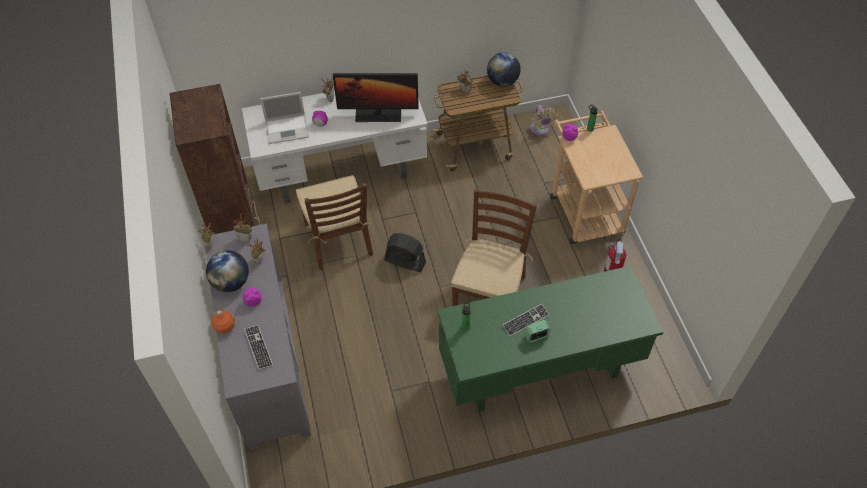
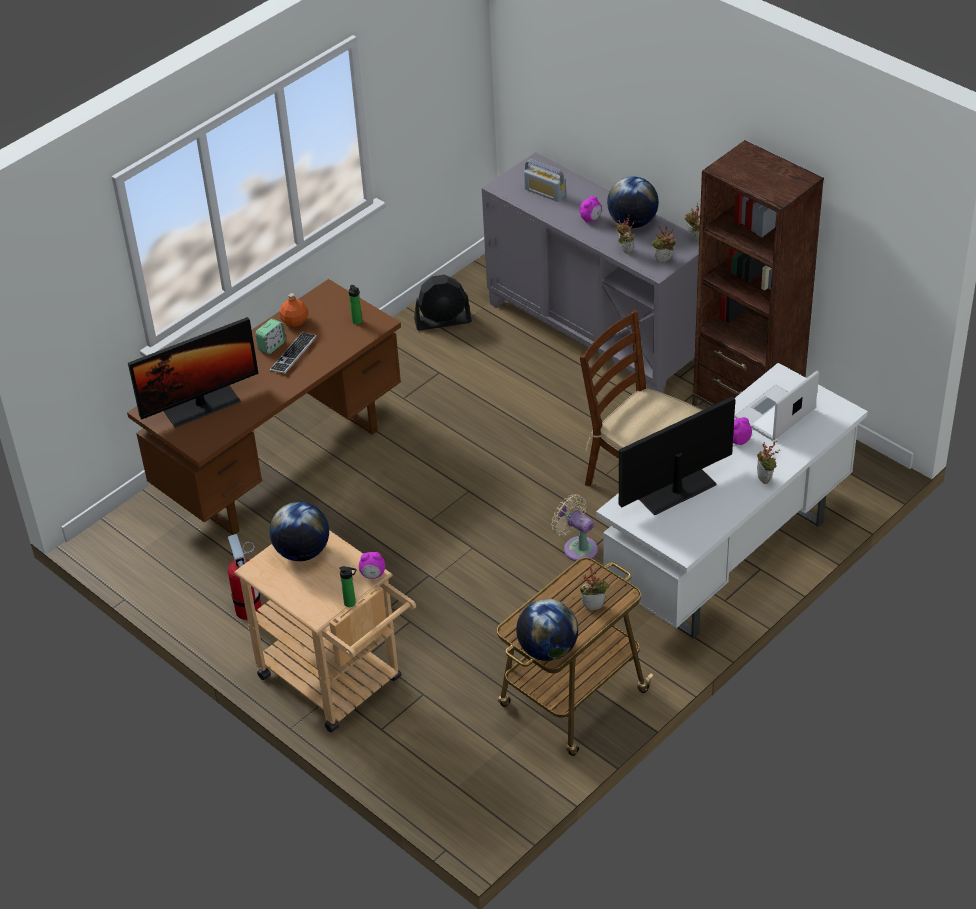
camera: 150 degrees right, 10 degrees down
orange bottle [212,310,235,334] -> orange bottle moved to [280,293,308,327]
keyboard [244,325,273,370] -> radio [524,159,565,202]
black fan [384,233,426,272] -> black fan moved to [414,275,472,331]
green desk [437,266,663,412] -> brown desk [127,279,401,535]
brown chair [451,190,537,306] -> none
beige fan [530,105,558,136] -> beige fan moved to [552,494,598,561]
none -> monitor [128,317,258,428]
none -> globe [269,502,329,561]

